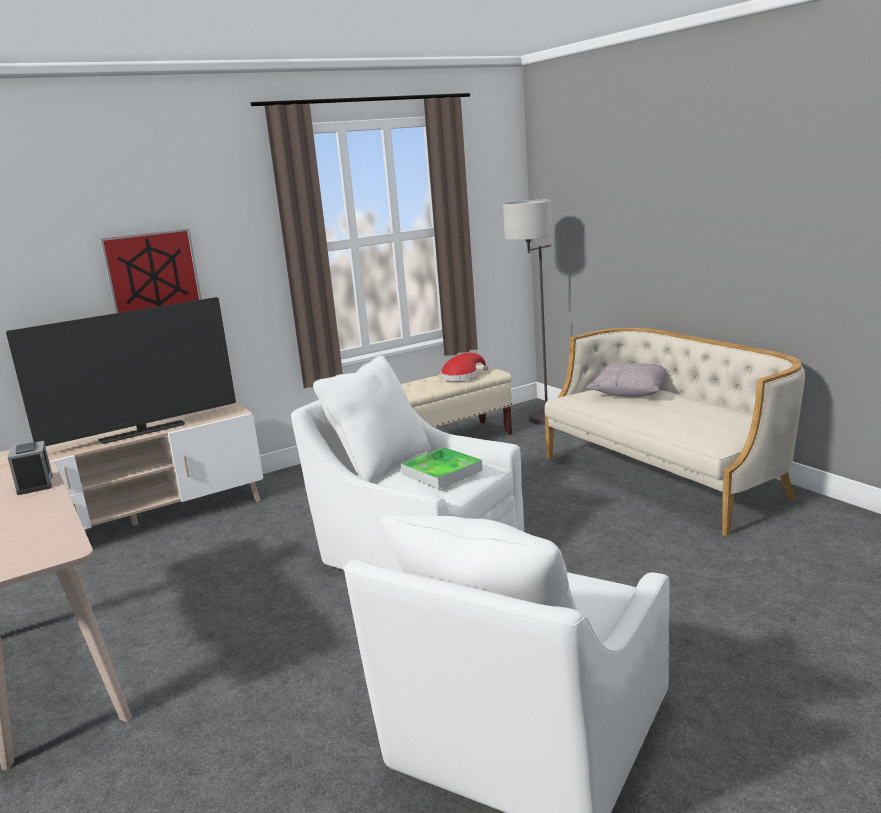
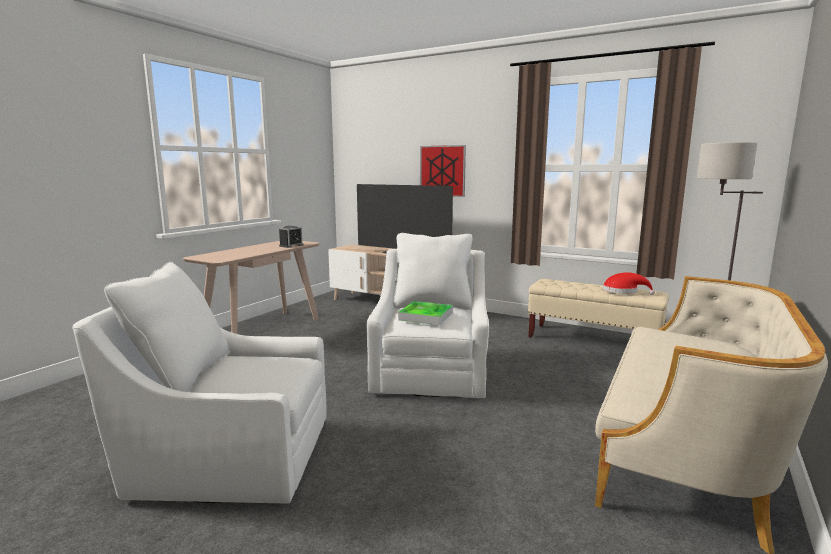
camera: 60 degrees right, 5 degrees down
purple pillow [587,363,667,397] -> none

